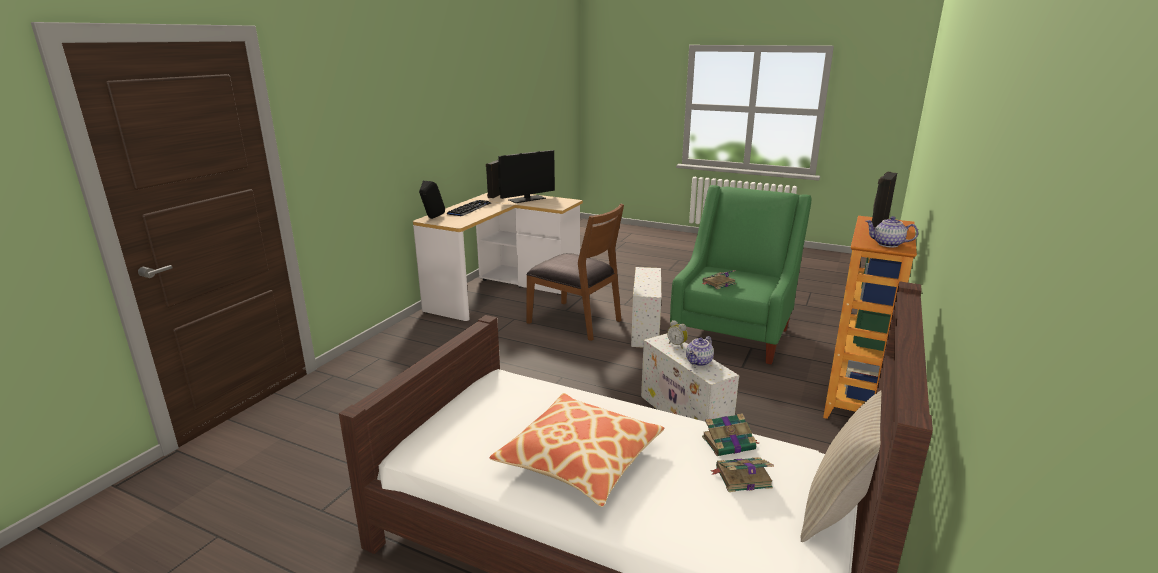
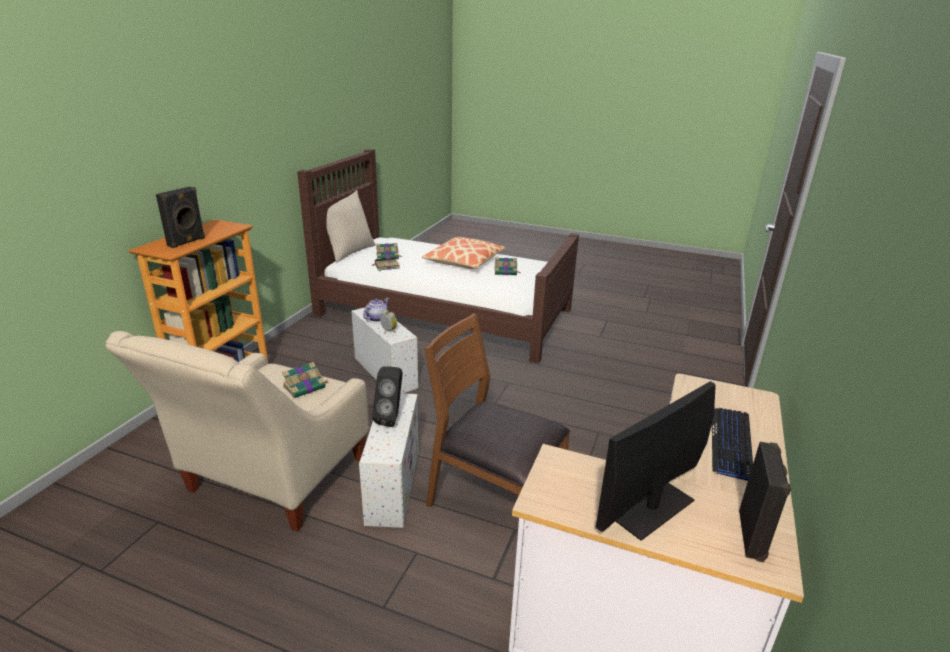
camera: 175 degrees right, 5 degrees up
black speaker [419,181,445,219] -> black speaker moved to [372,366,403,427]
green armchair [670,185,811,365] -> beige armchair [105,331,369,532]
teapot [866,216,918,247] -> none
none -> book [494,257,520,275]

